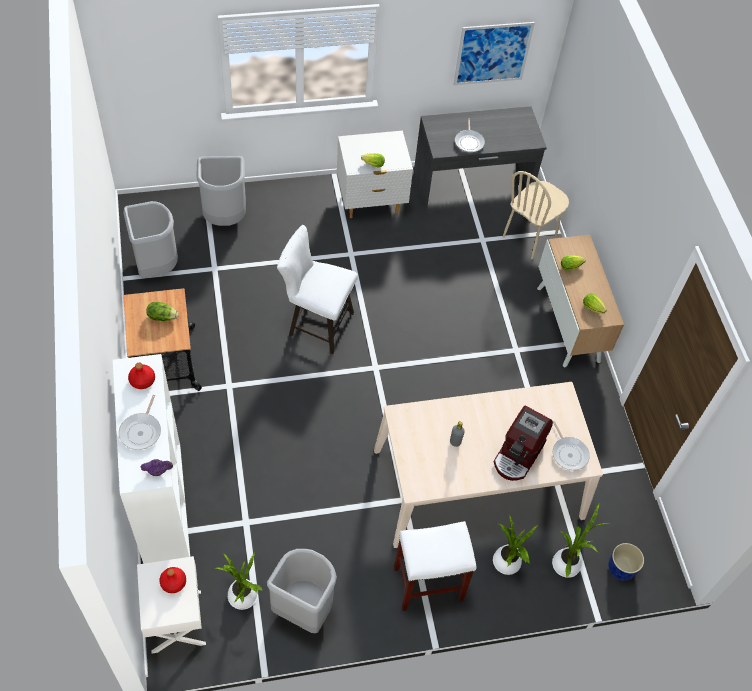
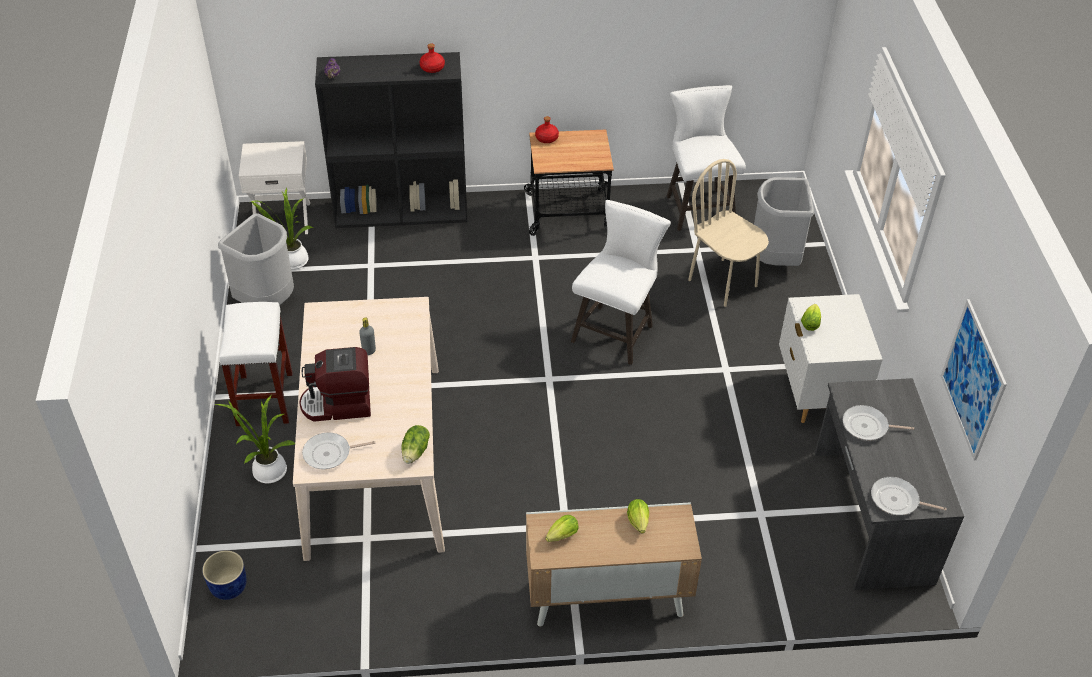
camera: 100 degrees right, 10 degrees down
white bookcase [113,354,190,564] -> black bookcase [315,52,467,228]
frying pan [119,395,161,450] -> frying pan moved to [871,477,946,515]
grey trash can [123,201,178,278] -> white stool [667,85,746,231]
lettuce [146,302,179,321] -> lettuce moved to [402,425,430,464]
red bottle [159,567,186,593] -> red bottle moved to [535,116,559,143]
coffee machine [494,406,553,481] -> coffee machine turned 45 degrees counterclockwise [299,347,371,422]
beige chair [503,171,569,259] -> beige chair moved to [688,159,769,307]
potted plant [552,503,611,578] -> none

